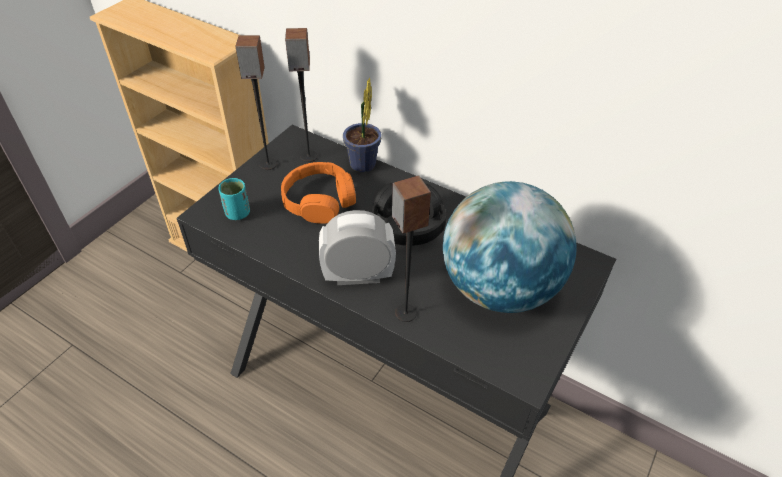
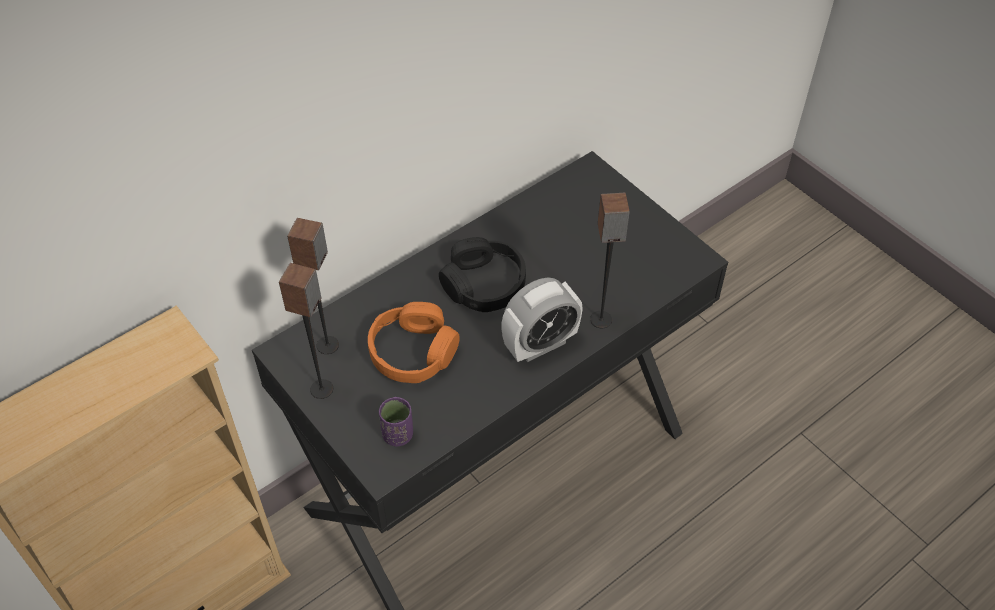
camera: 70 degrees left, 5 degrees up
turquoise cup [218,178,250,220] -> purple cup [379,397,413,446]
alarm clock [319,210,396,285] -> alarm clock turned 135 degrees counterclockwise [501,278,583,362]
potted plant [343,77,382,173] -> none
globe [443,181,577,313] -> none

